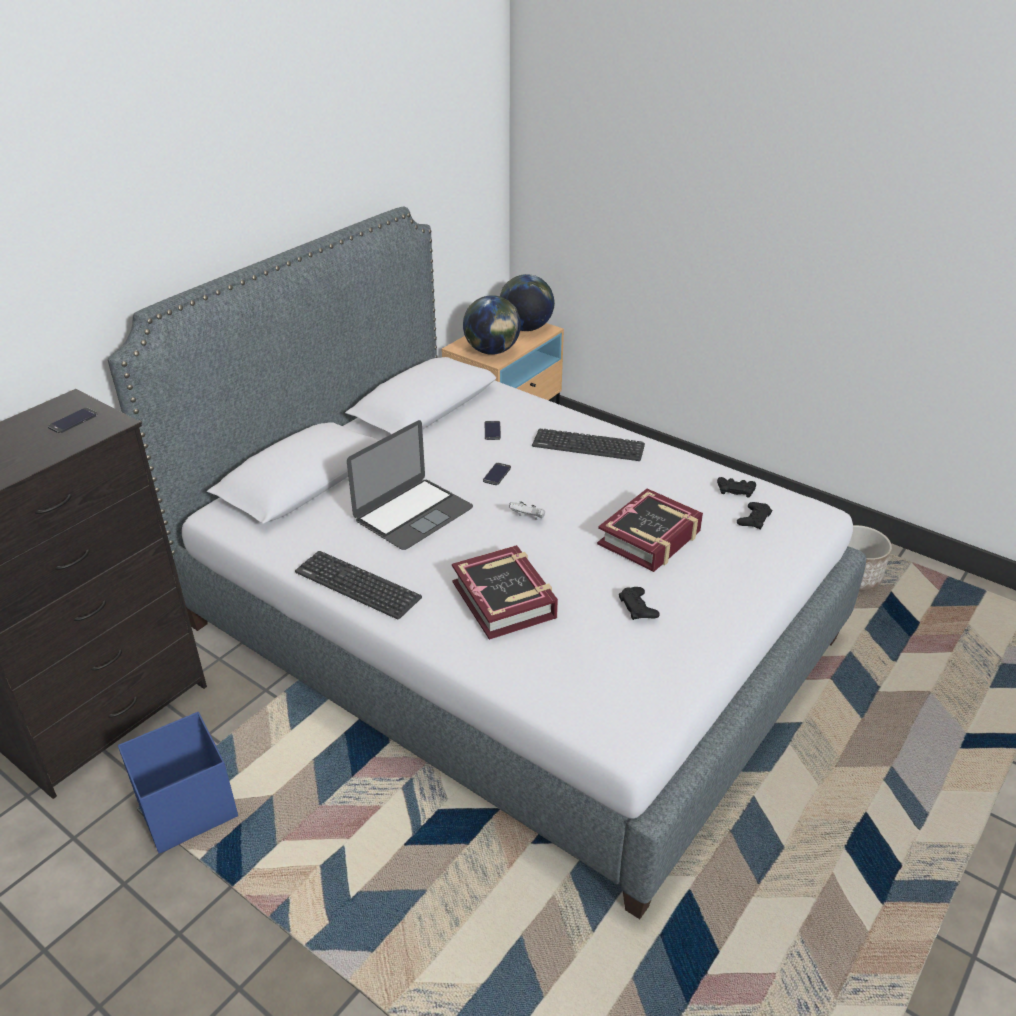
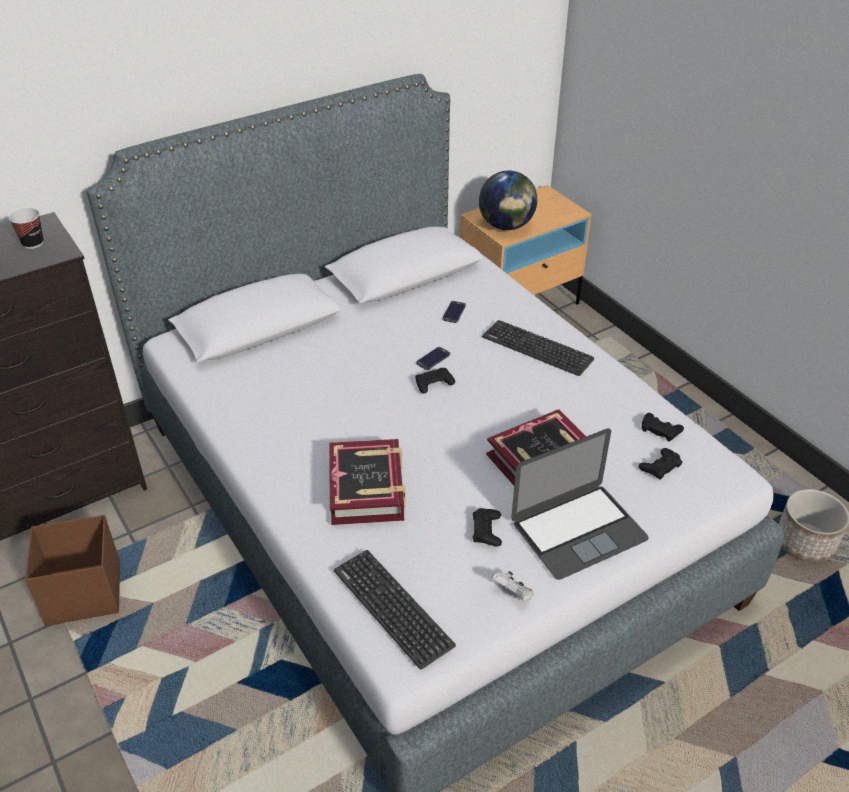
camera: 20 degrees right, 5 degrees up
phone [48,408,98,433] -> cup [9,208,43,249]
blue storage box [118,712,238,854] -> brown storage box [25,515,120,626]
keyboard [295,551,422,619] -> keyboard moved to [334,550,456,669]
laptop [347,420,473,550] -> laptop moved to [511,428,649,580]
globe [500,274,555,331] -> none
white game controller [509,502,545,520] -> white game controller moved to [492,571,534,601]
none -> black game controller [415,368,455,394]

